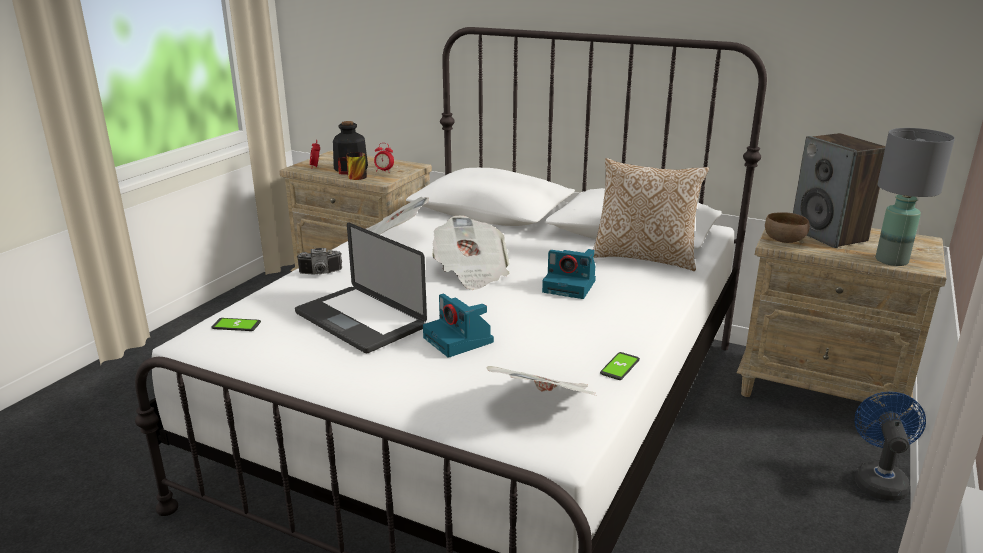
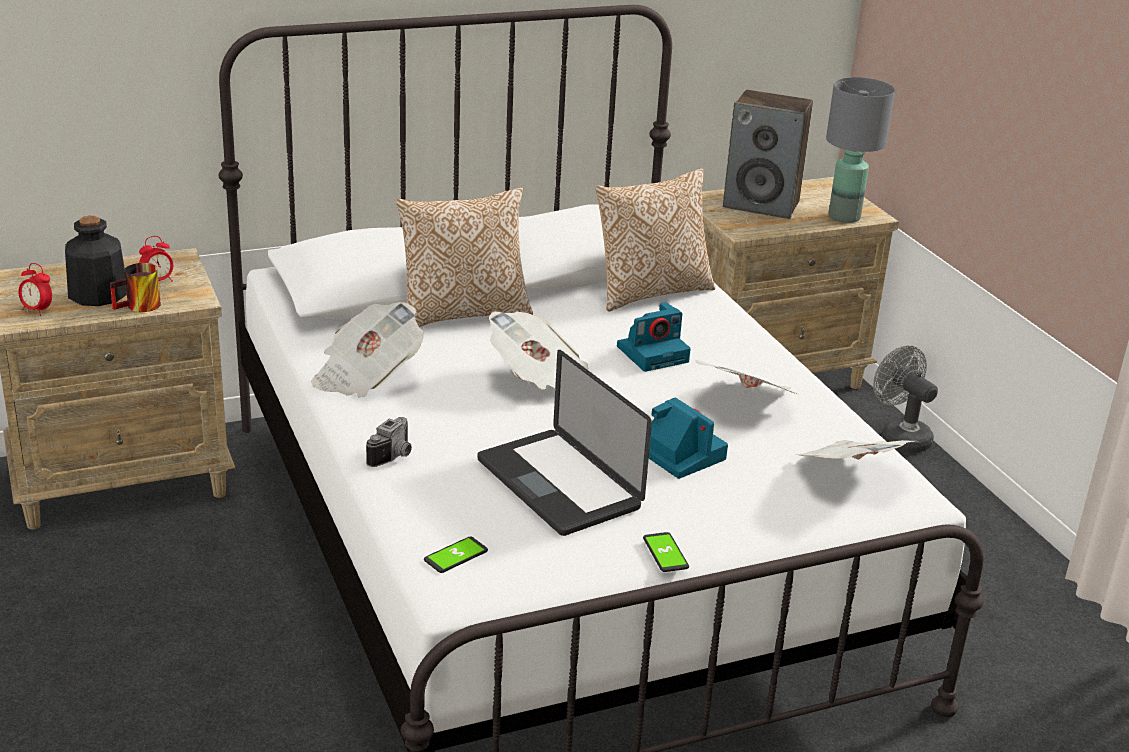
camera: 50 degrees left, 5 degrees up
laptop [295,223,427,353] -> laptop turned 60 degrees clockwise [477,350,652,536]
camera [423,294,494,358] -> camera turned 135 degrees counterclockwise [649,398,728,479]
phone [600,352,640,380] -> phone moved to [643,532,689,572]
brown bowl [765,212,810,243] -> none
blue fan [854,392,926,501] -> grey fan [873,345,938,453]
none -> pillow [396,187,533,327]
none -> newspaper [695,360,798,395]

